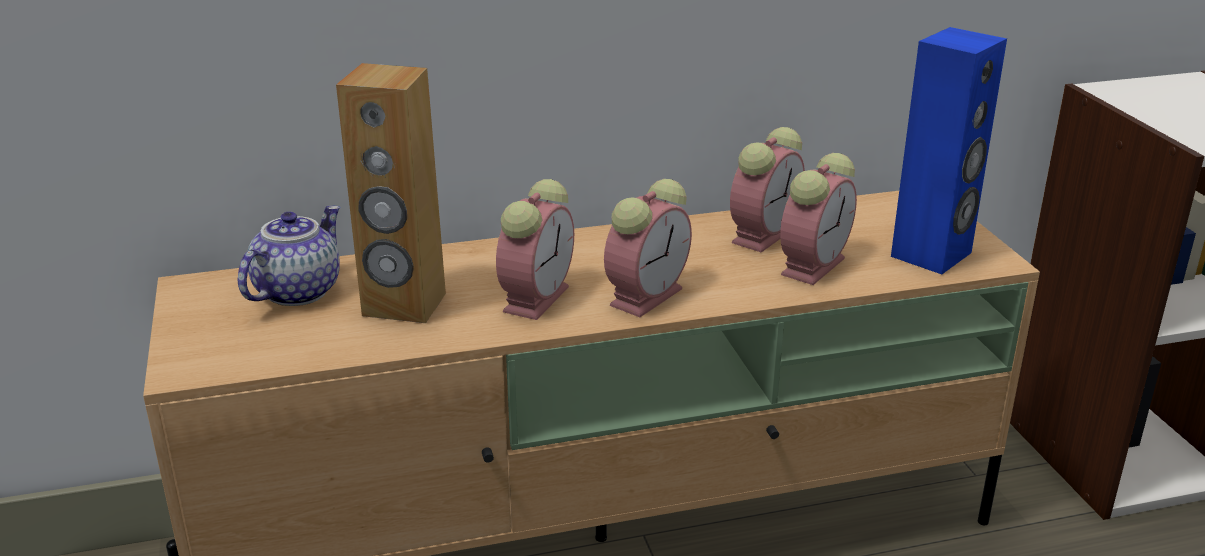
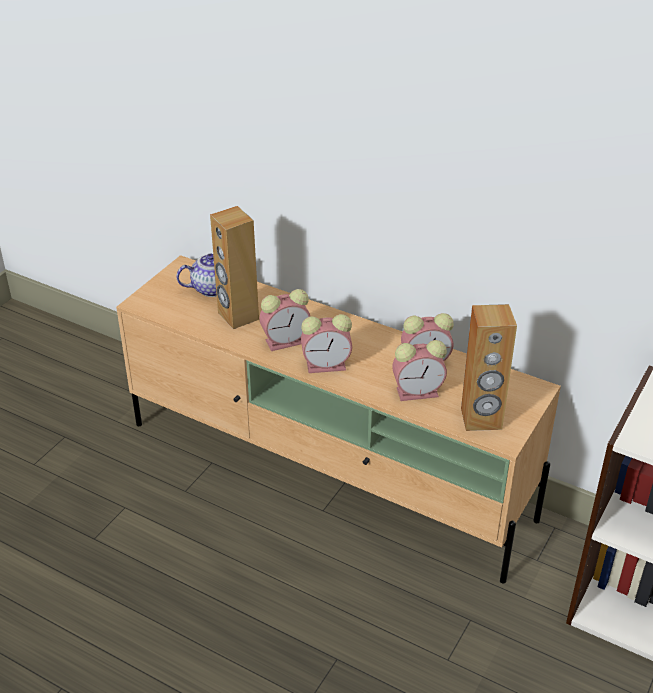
camera: 45 degrees right, 10 degrees up
blue speaker [891,27,1007,274] -> brown speaker [461,304,517,431]

